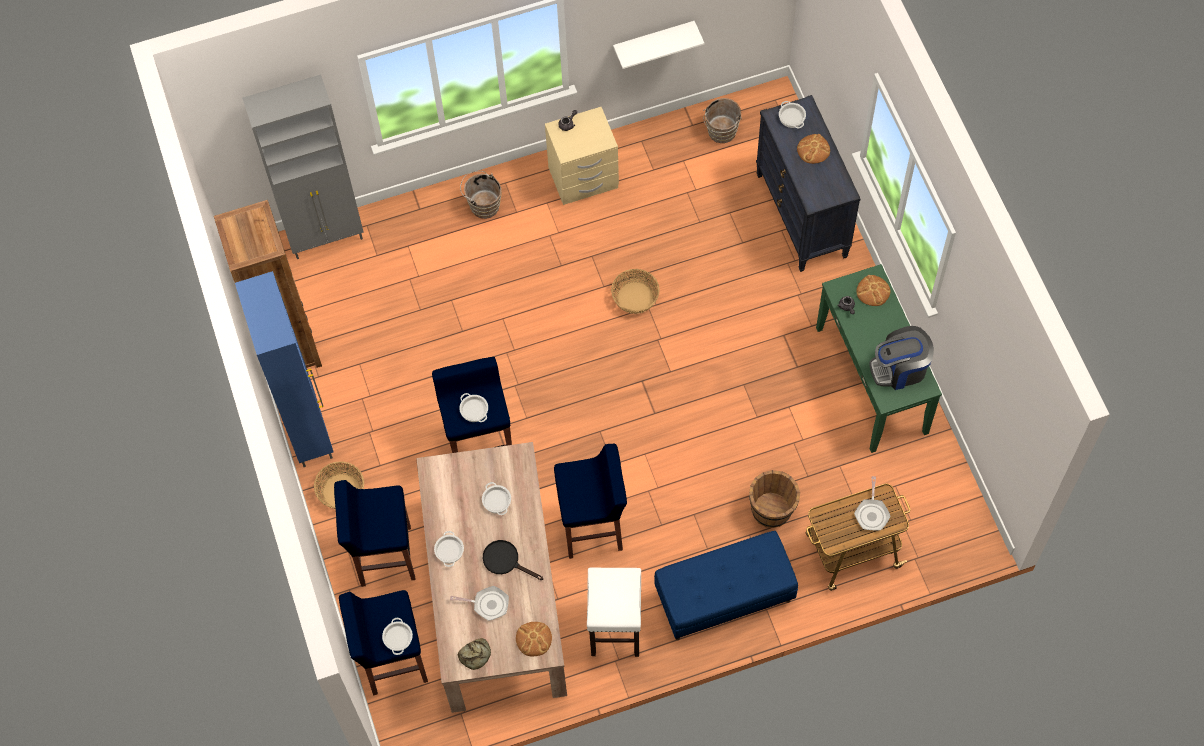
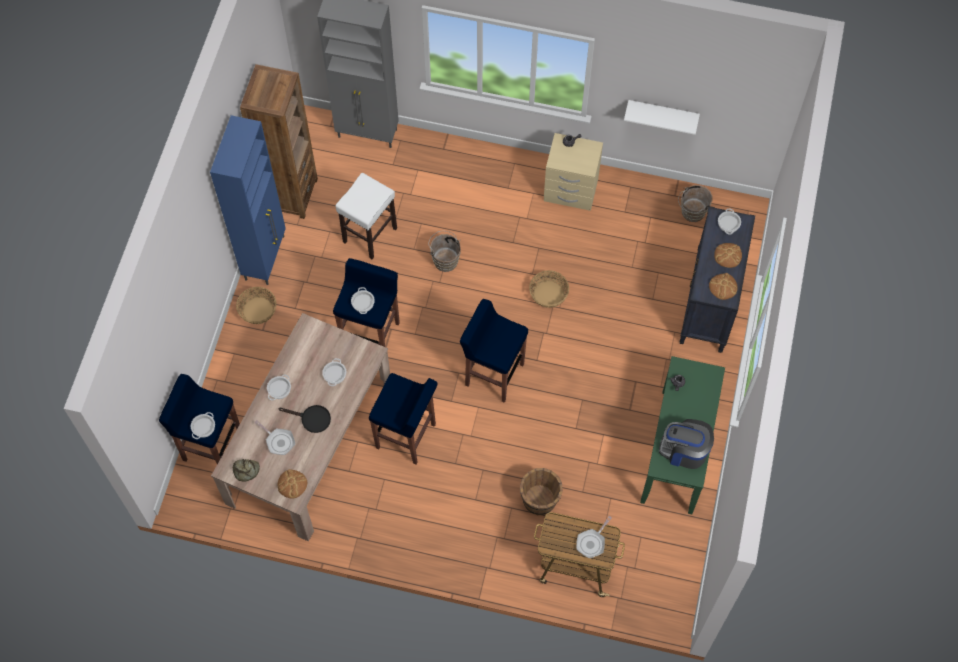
camera: 30 degrees right, 0 degrees up
blue stool [334,480,416,587] -> blue stool moved to [460,299,528,403]
brown bucket [460,171,502,219] -> brown bucket moved to [429,231,461,272]
black frying pan [483,540,543,580] -> black frying pan turned 135 degrees clockwise [278,405,331,433]
white stool [587,568,641,657] -> white stool moved to [335,173,397,259]
blue bench [654,531,798,640] -> none
bread [857,275,891,306] -> bread moved to [709,273,738,300]

